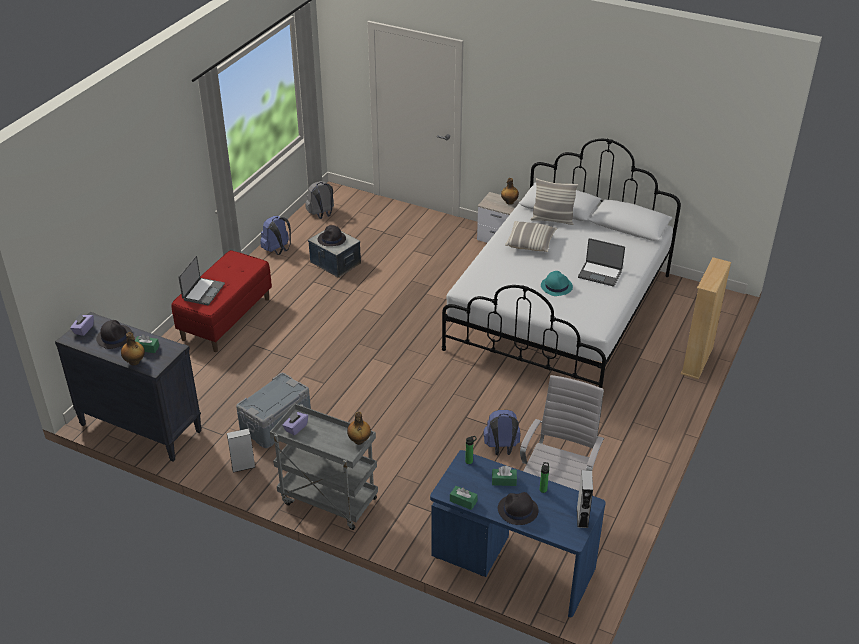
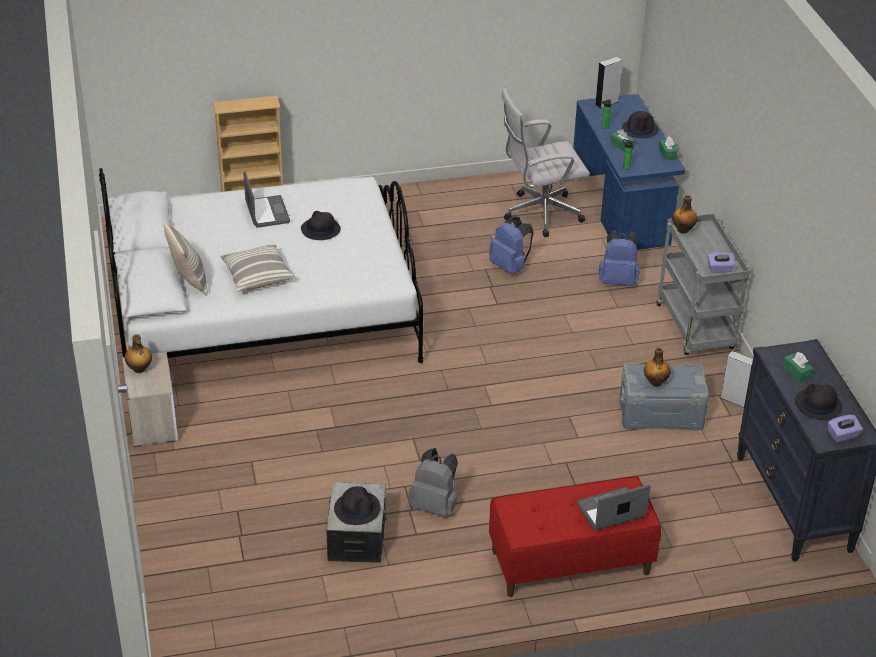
camera: 130 degrees left, 0 degrees up
bottle [121,332,145,365] -> bottle moved to [644,347,670,387]
blue backpack [260,216,291,255] -> blue backpack moved to [599,230,640,286]
grey backpack [305,181,334,219] -> grey backpack moved to [408,448,458,517]
turquoise hat [541,271,573,296] -> black hat [301,211,341,240]

